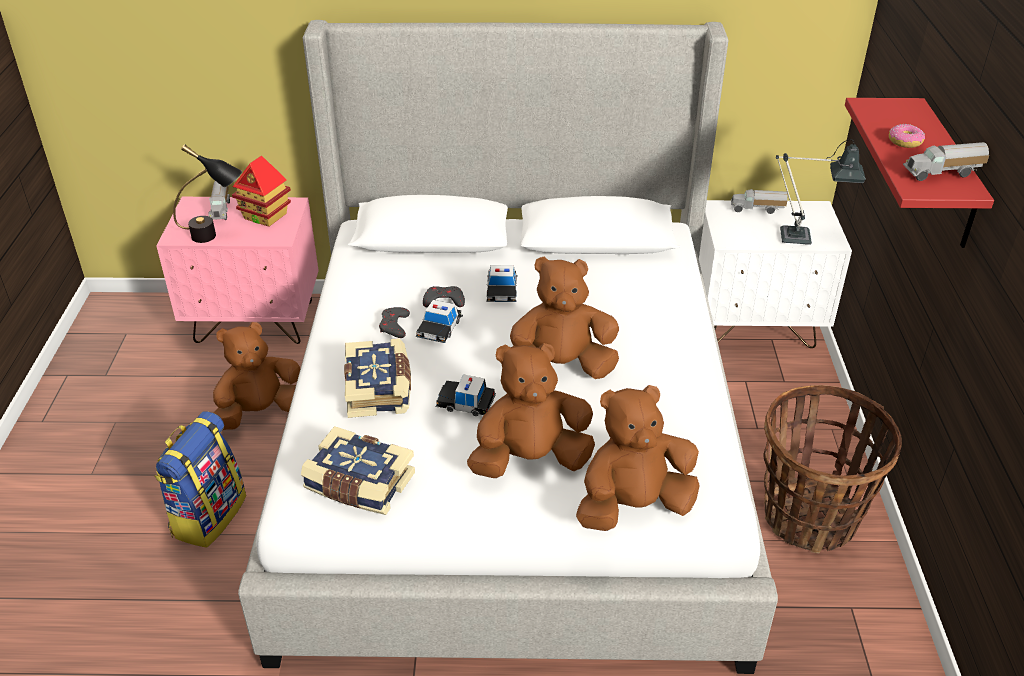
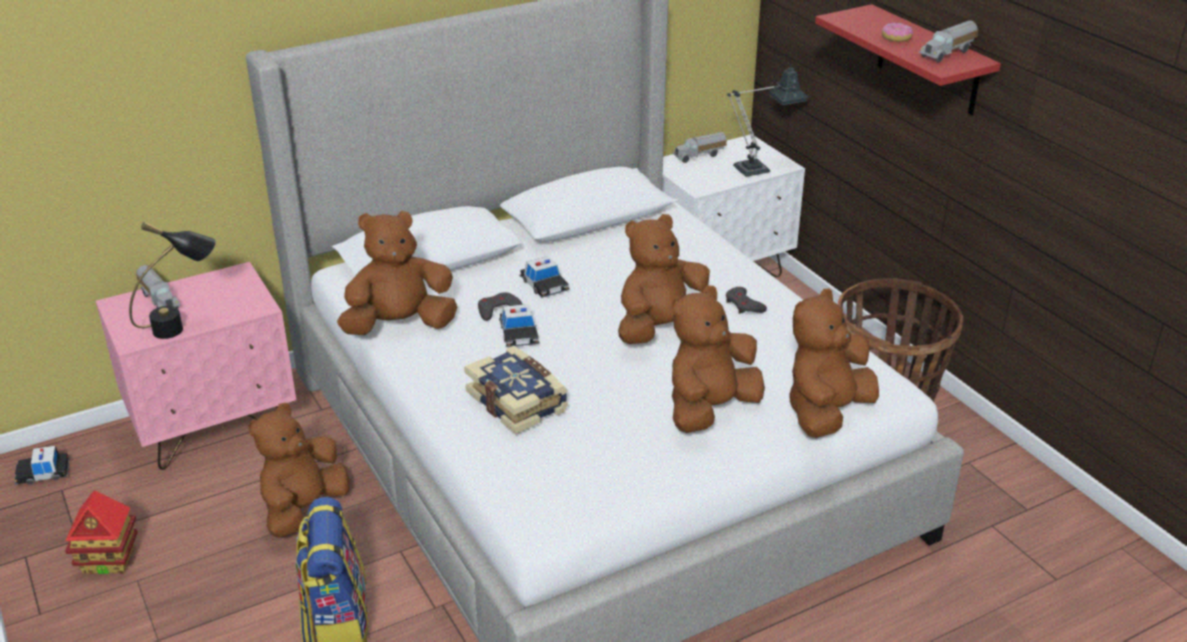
camera: 30 degrees left, 5 degrees down
toy house [232,156,291,227] -> toy house moved to [65,490,138,574]
book [301,426,415,515] -> none
grey game controller [379,307,410,338] -> grey game controller moved to [726,287,767,314]
toy car [436,374,496,416] -> toy car moved to [15,446,70,485]
none -> brown plush toy [337,211,457,335]

